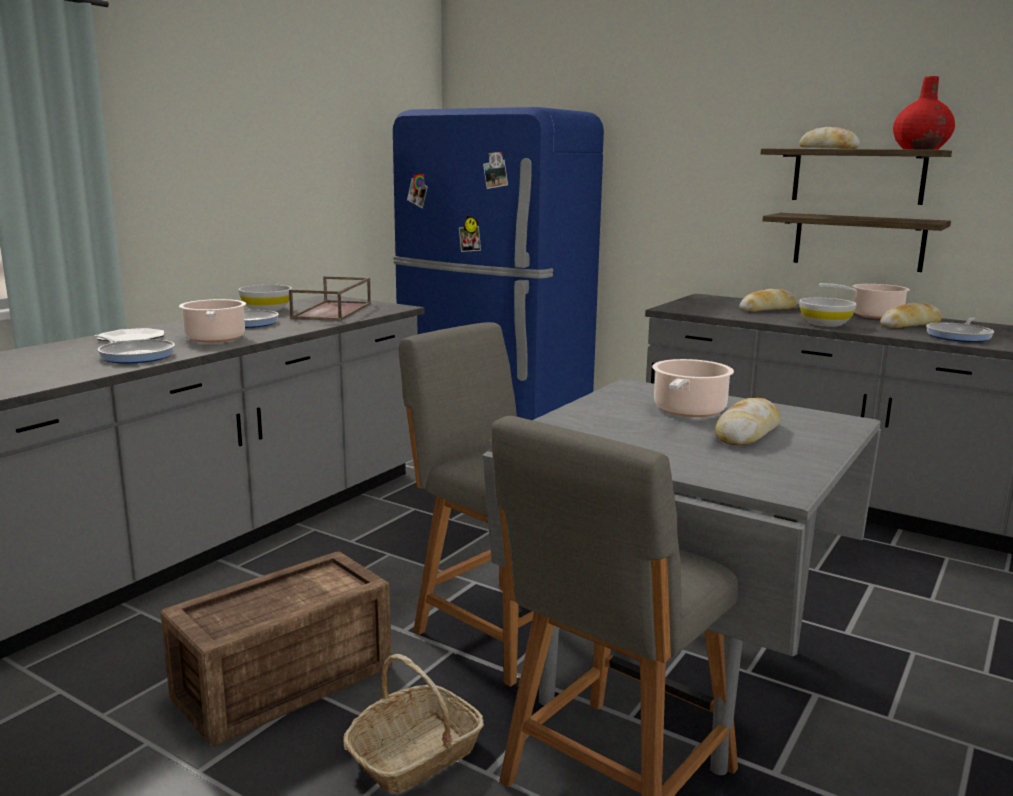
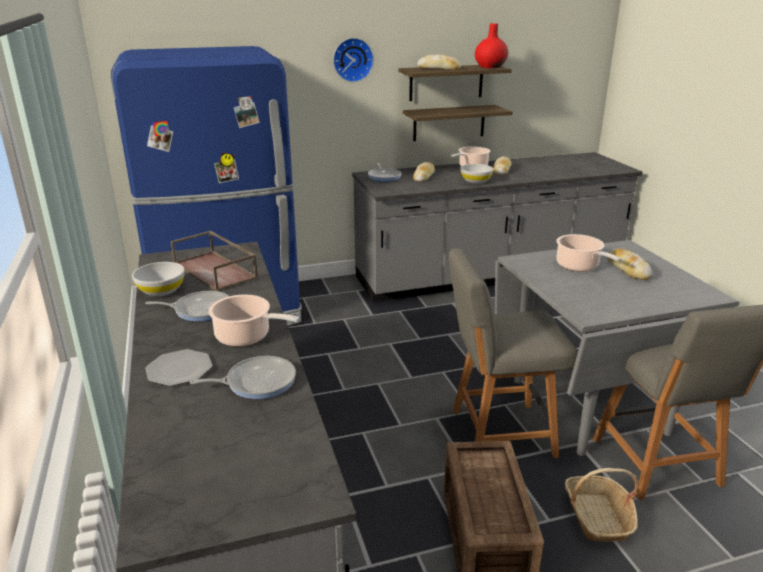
camera: 50 degrees left, 10 degrees up
frying pan [926,317,994,342] -> frying pan moved to [368,163,401,182]
none -> wall clock [333,38,374,82]

